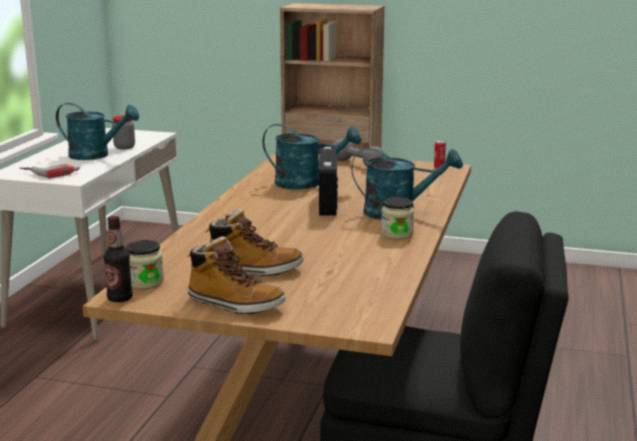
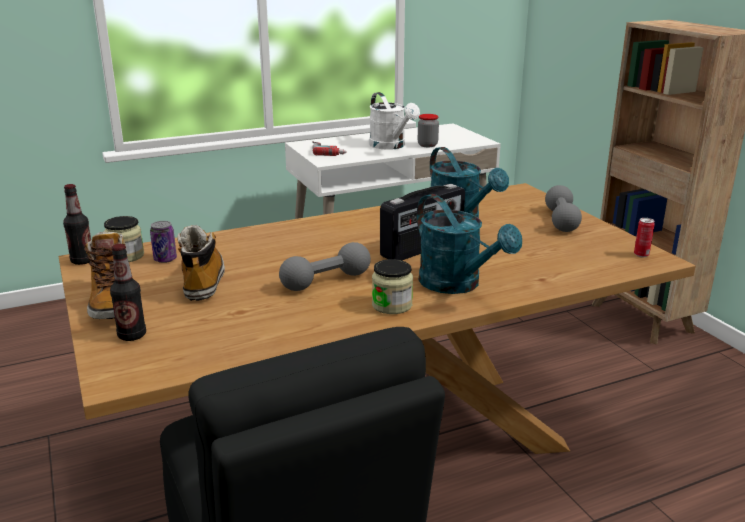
camera: 50 degrees right, 5 degrees up
turquoise watering can [56,103,139,160] -> white watering can [369,92,420,150]
boot [205,209,304,276] -> boot turned 150 degrees counterclockwise [177,225,225,301]
none -> bottle [110,244,146,341]
none -> can [150,221,177,263]
none -> grey dumbbell [279,242,371,291]

